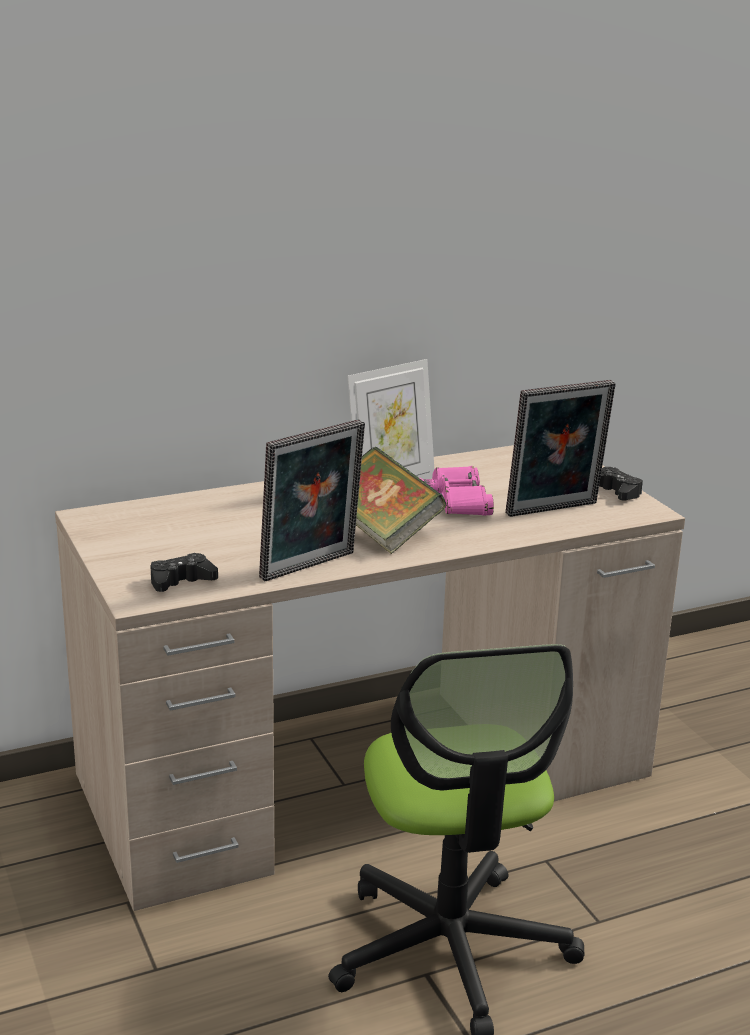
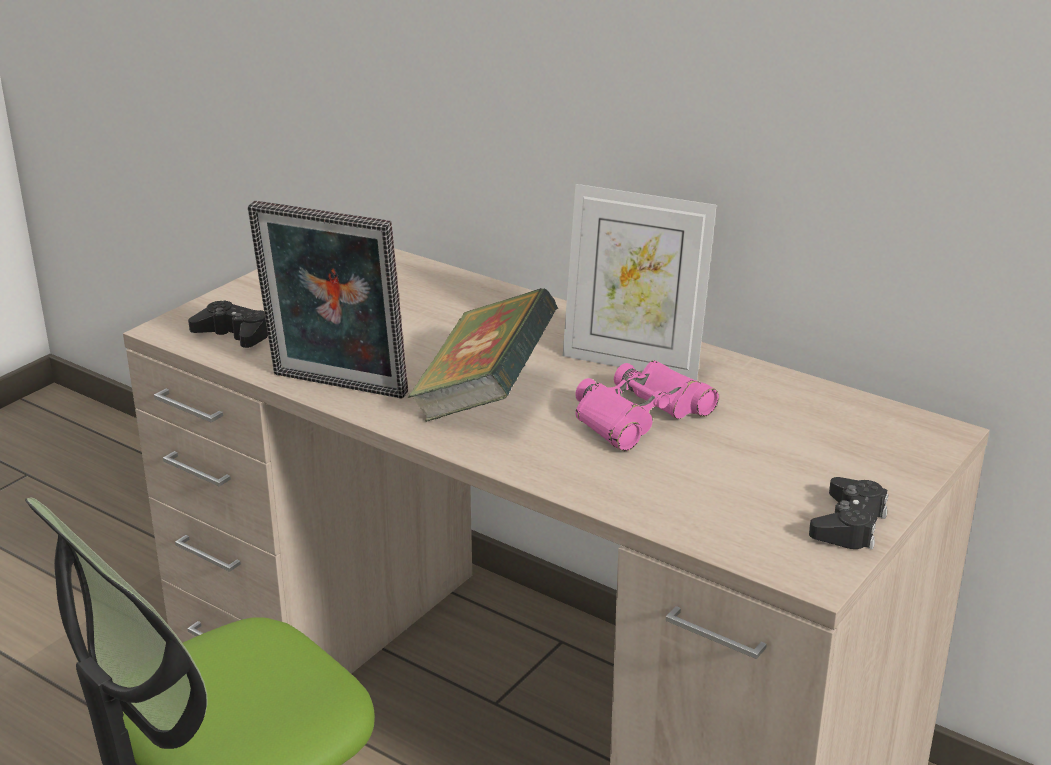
camera: 60 degrees right, 5 degrees up
picture frame [506,380,616,517] -> none

